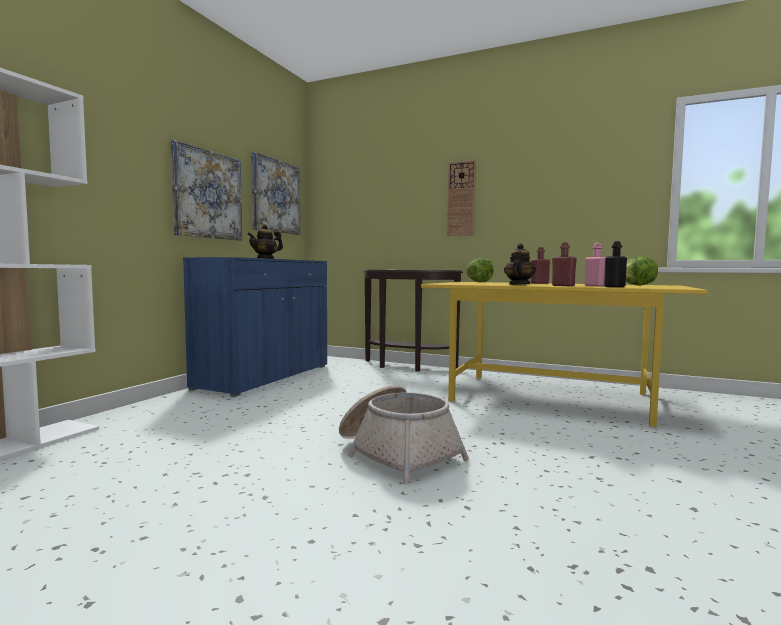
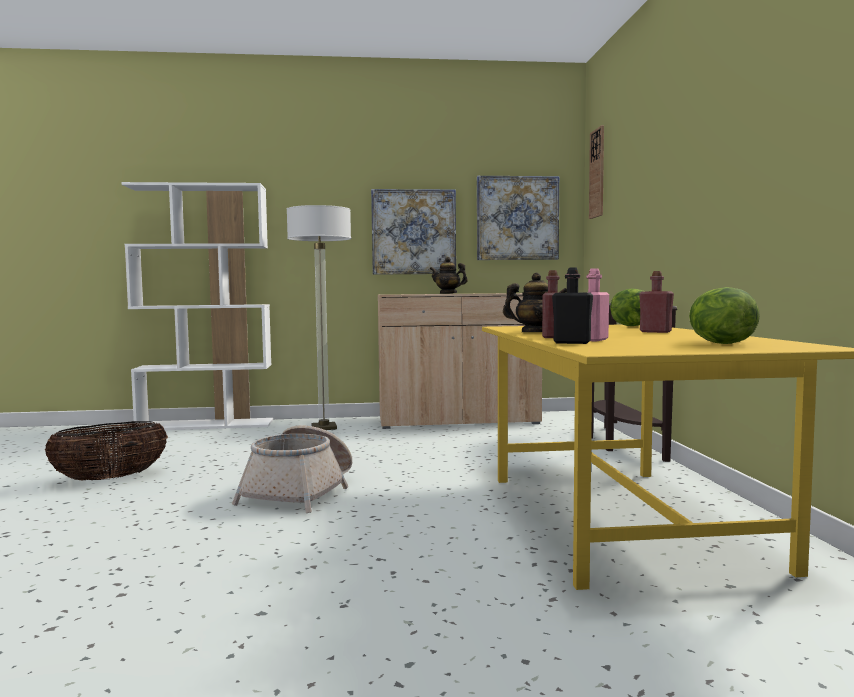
camera: 60 degrees right, 0 degrees up
blue cabinet [183,257,327,397] -> beige cabinet [378,293,542,429]
wall clock [447,160,476,236] -> wall clock moved to [589,125,604,219]
none -> basket [45,421,168,480]
none -> floor lamp [287,205,351,430]

